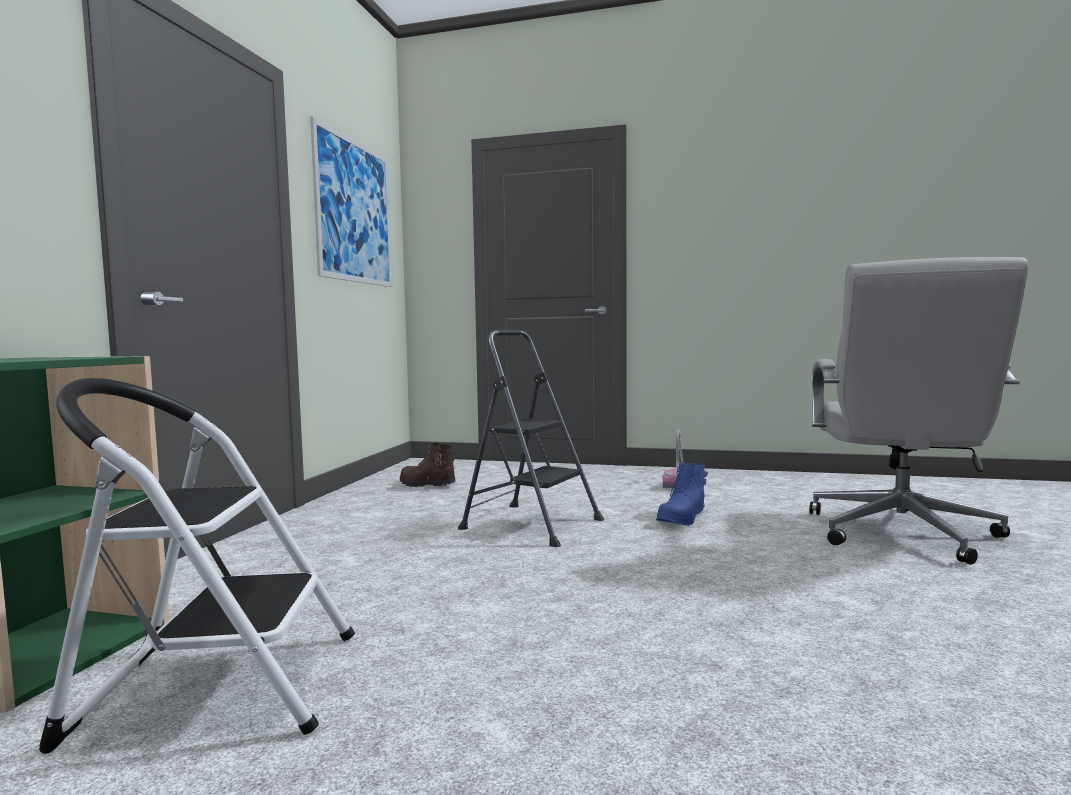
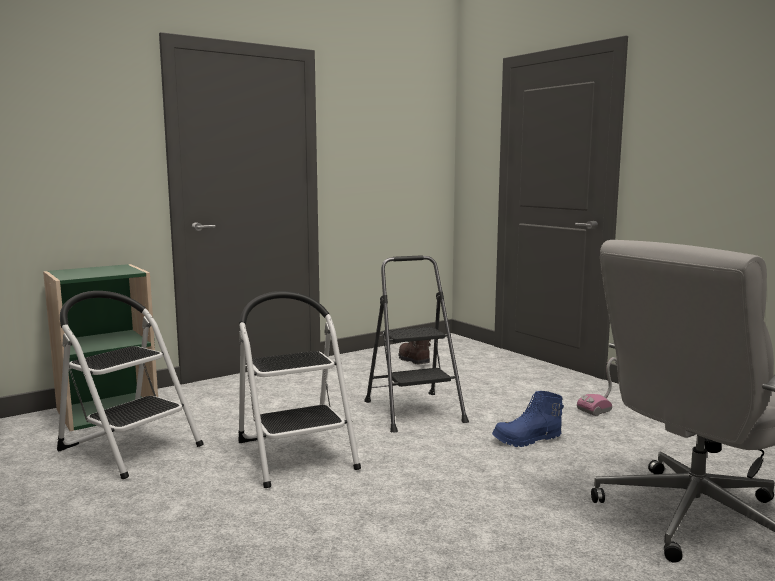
camera: 40 degrees right, 5 degrees up
picture [310,116,392,287] -> none
none -> step ladder [238,291,361,488]

